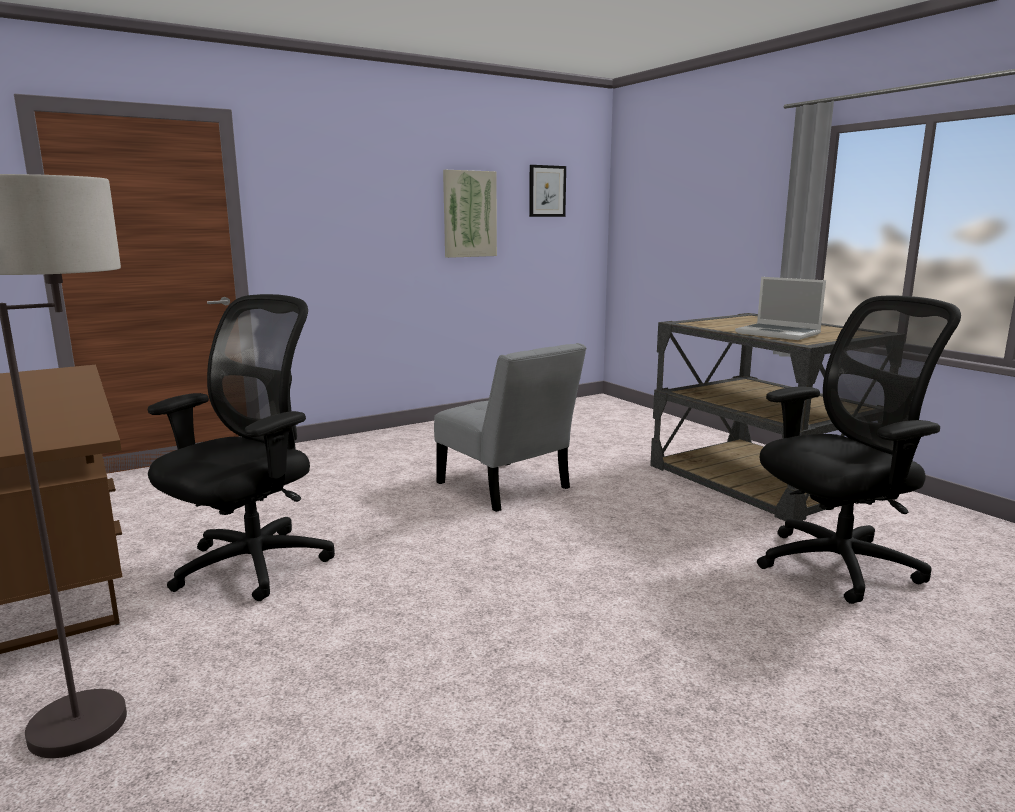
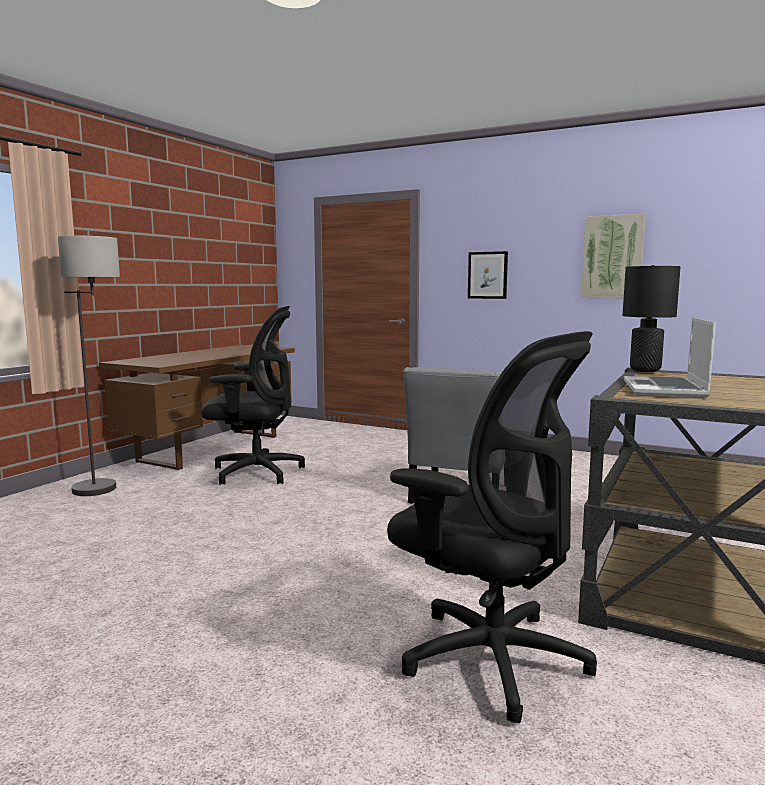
camera: 60 degrees right, 5 degrees down
picture [529,165,566,217] -> picture moved to [468,251,508,299]
none -> black table lamp [622,265,681,372]

